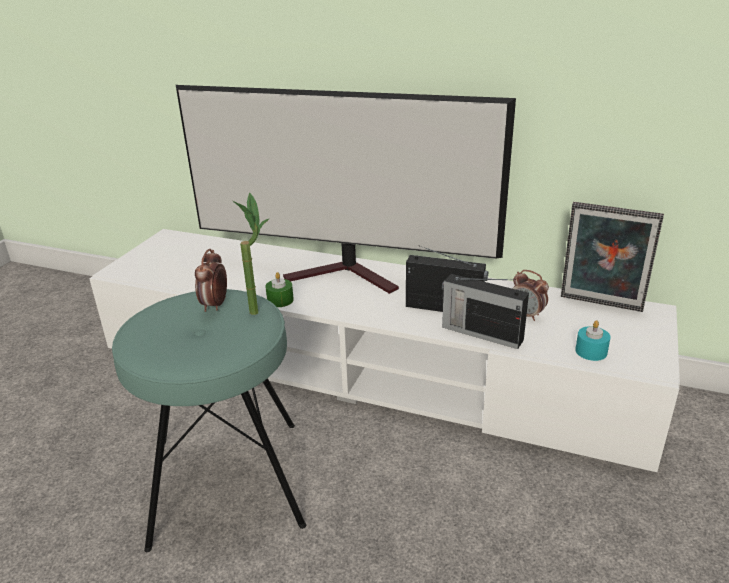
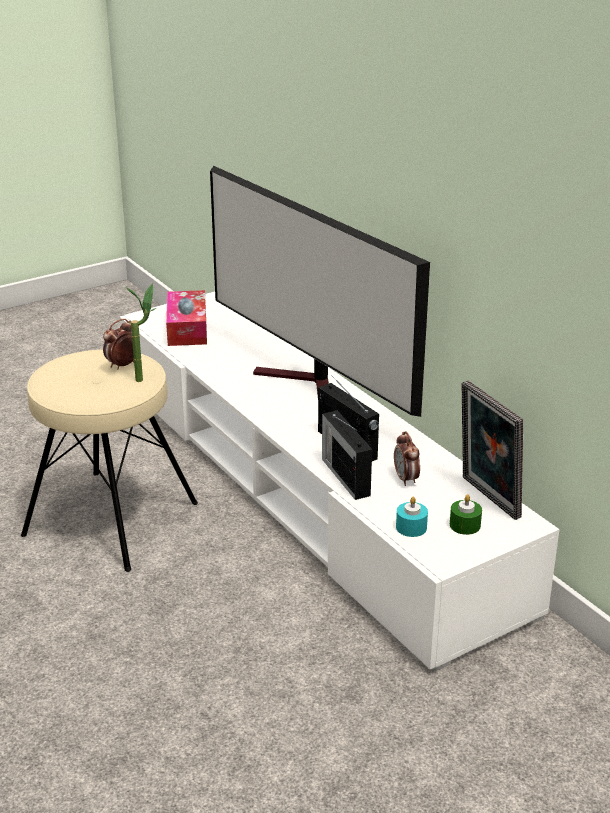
camera: 35 degrees right, 0 degrees up
turquoise stool [112,289,306,552] -> beige stool [21,349,198,572]
green candle [265,272,294,307] -> green candle moved to [450,494,482,535]
none -> tissue box [166,290,207,346]

